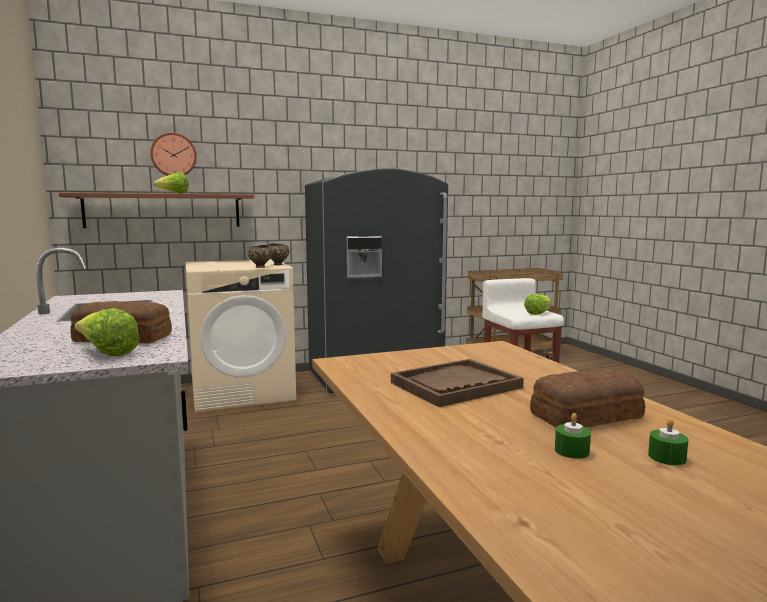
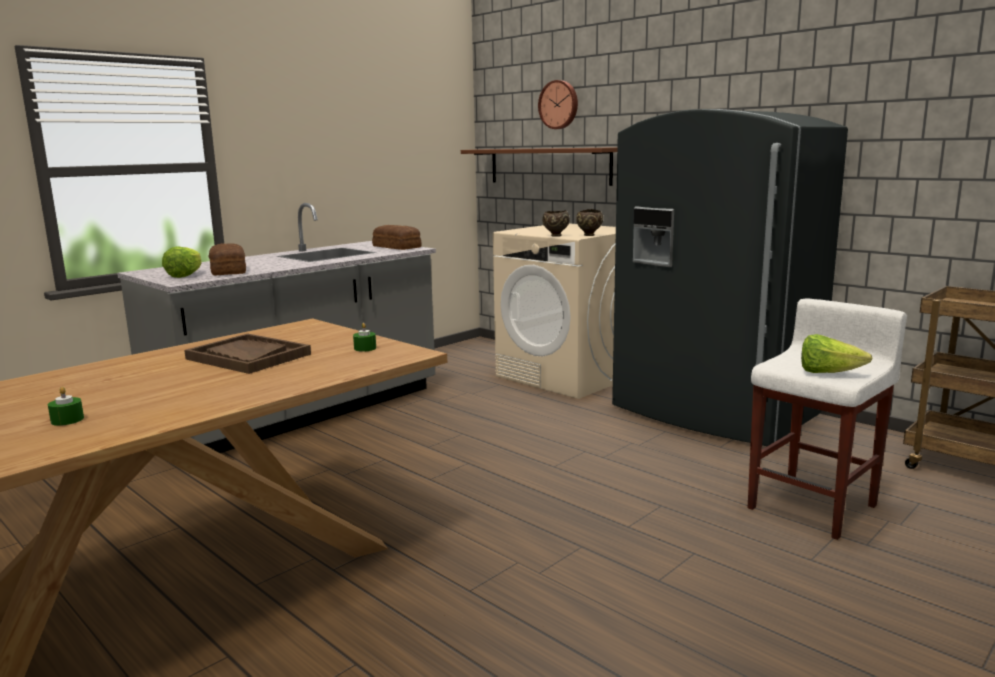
camera: 65 degrees right, 5 degrees up
lettuce [154,172,189,194] -> none
bread [530,368,645,428] -> bread moved to [372,225,422,250]
green candle [555,413,591,459] -> green candle moved to [353,323,376,352]

